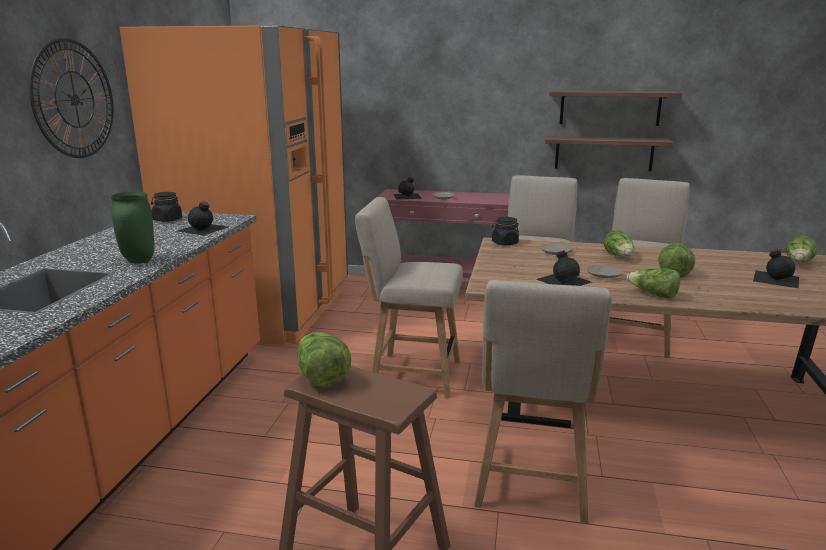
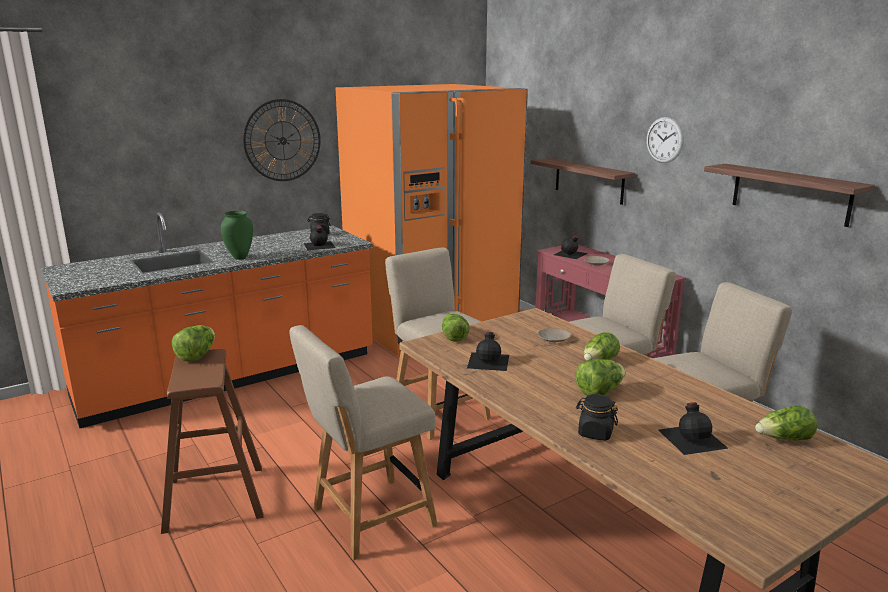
camera: 45 degrees right, 0 degrees up
black jar [492,217,519,245] -> black jar moved to [576,394,618,441]
shelf [545,136,674,171] -> shelf moved to [531,158,635,205]
beige plate [586,265,623,278] -> none
lettuce [627,268,680,299] -> lettuce moved to [442,313,469,342]
none -> wall clock [646,117,683,163]

